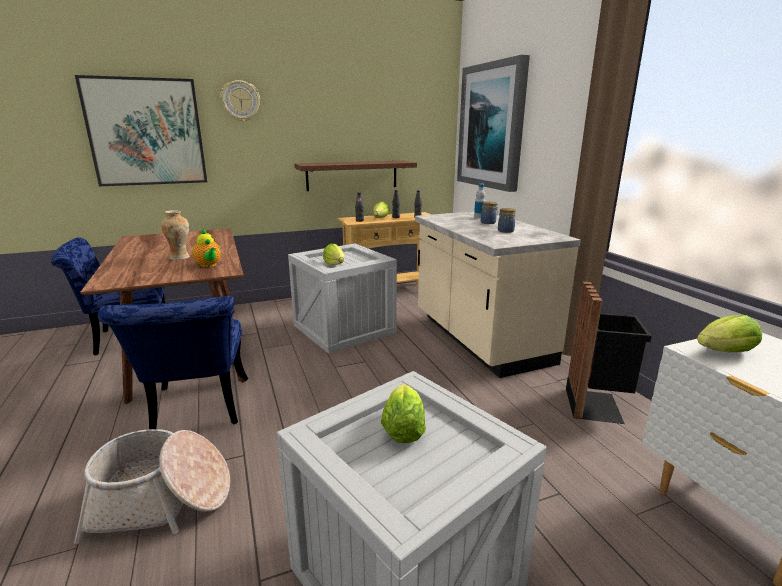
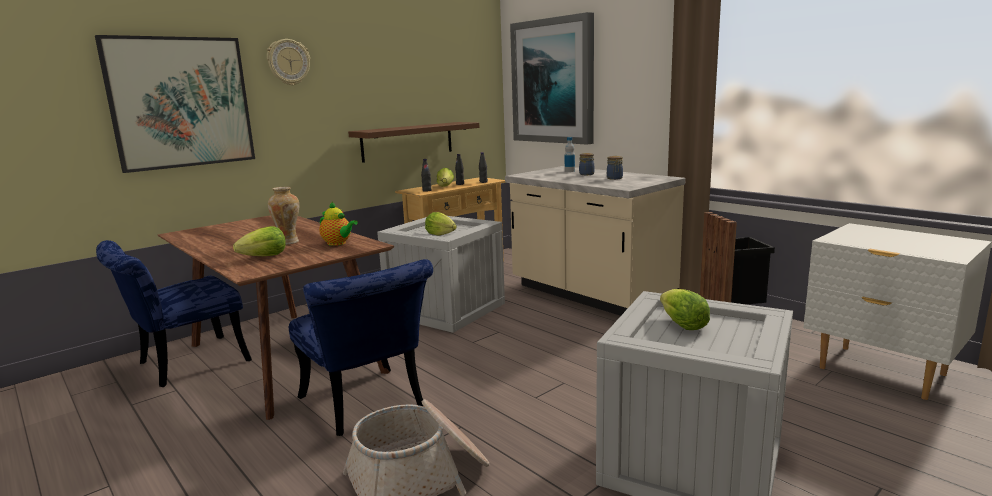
camera: 20 degrees left, 5 degrees down
lettuce [697,315,762,352] -> lettuce moved to [233,226,286,256]

